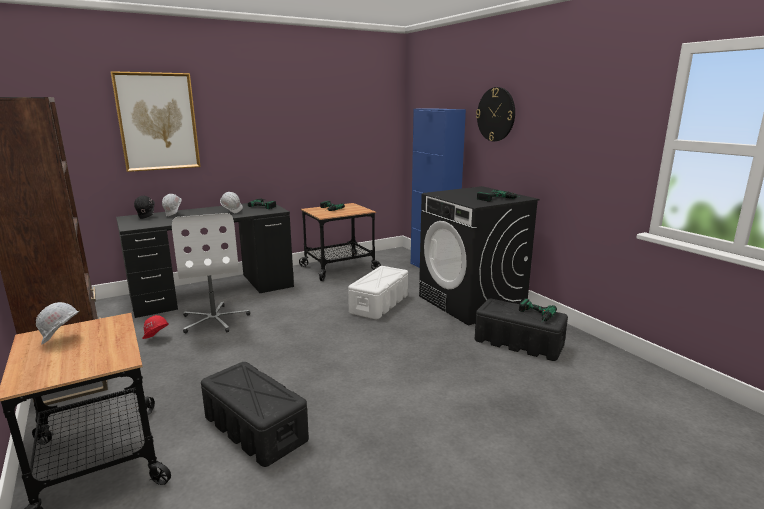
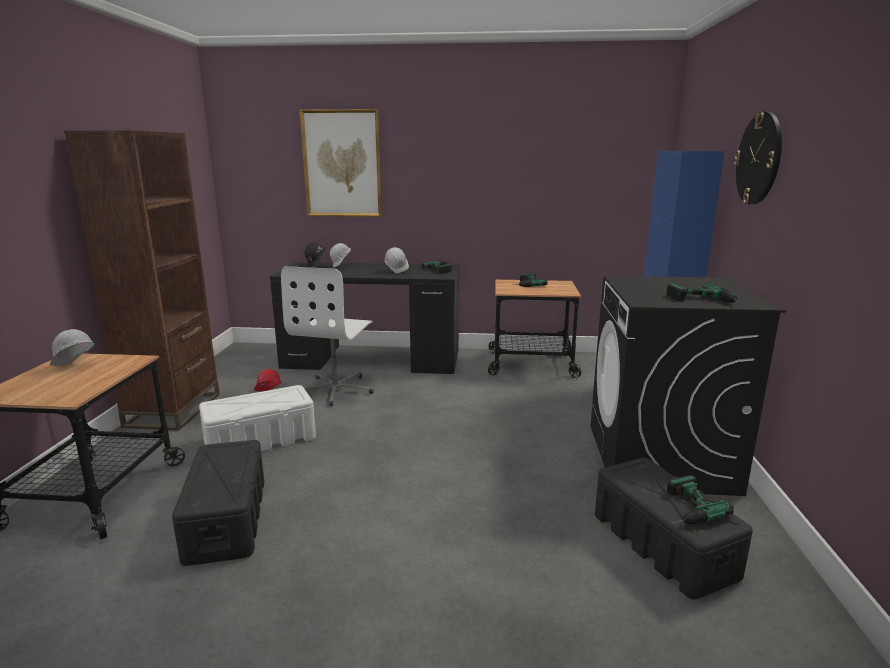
camera: 35 degrees right, 0 degrees up
white storage box [348,266,408,320] -> white storage box moved to [199,385,316,451]

